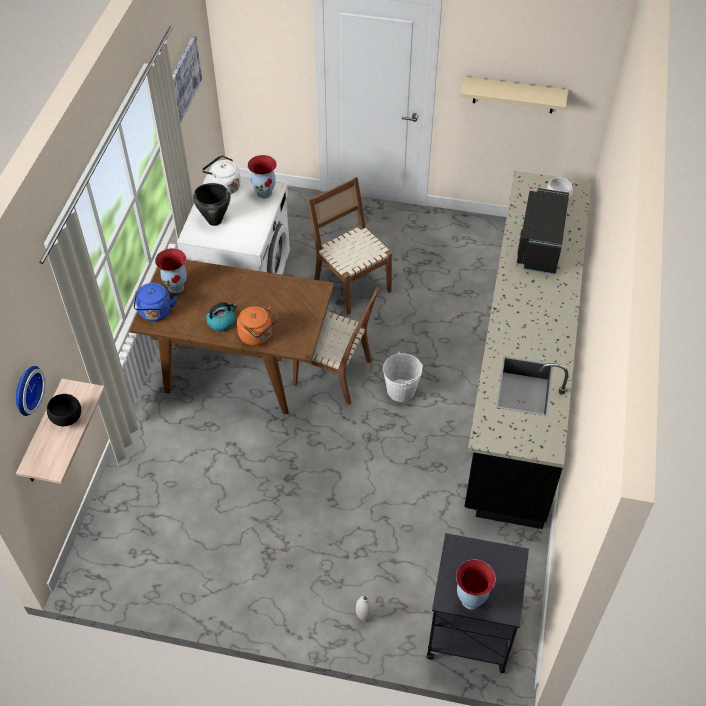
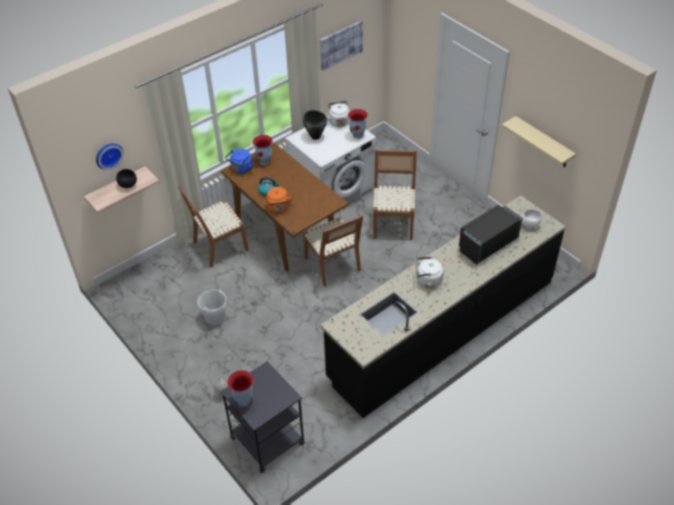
camera: 40 degrees right, 5 degrees down
white bucket [383,352,423,402] -> white bucket moved to [198,289,226,325]
none -> chair [178,186,248,268]
none -> white kettle [416,257,443,288]

